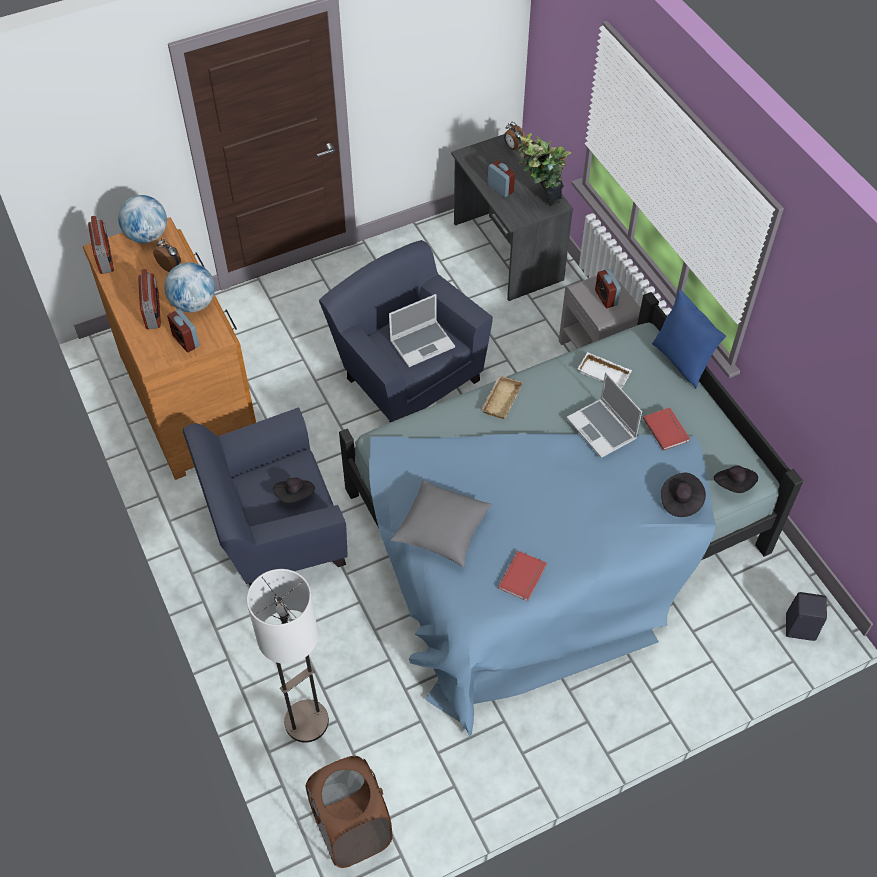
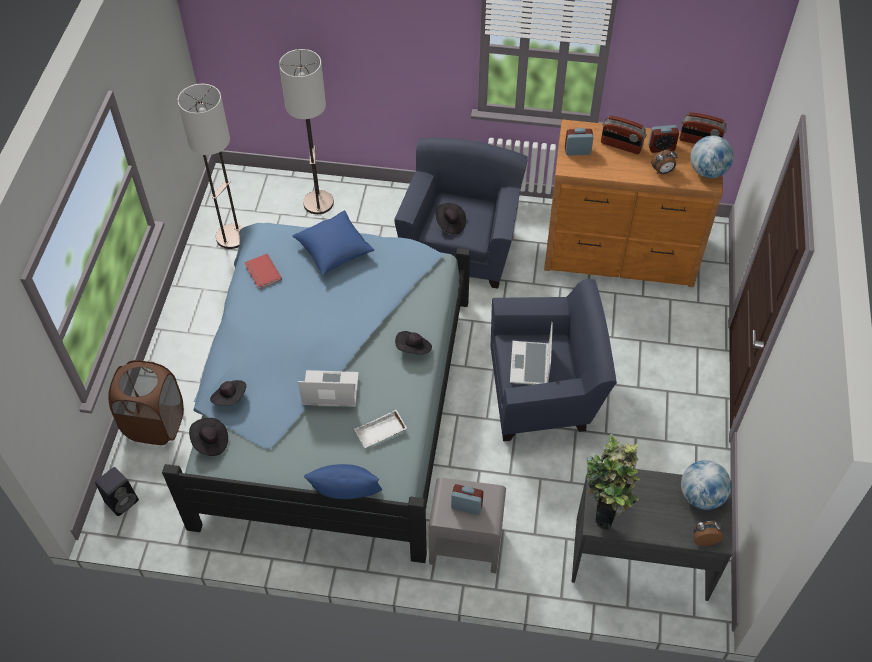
camera: 125 degrees right, 0 degrees up
globe [164,262,215,313] -> globe moved to [681,460,731,510]
brown laundry basket [305,756,393,868] -> brown laundry basket moved to [108,360,184,445]
grey pillow [390,480,492,566] -> blue pillow [292,210,374,276]
beige tray [482,375,523,419] -> black hat [395,331,432,355]
alarm clock [488,160,515,197] -> alarm clock moved to [648,125,679,153]
red book [643,407,690,451] -> none
none -> floor lamp [177,84,243,249]

